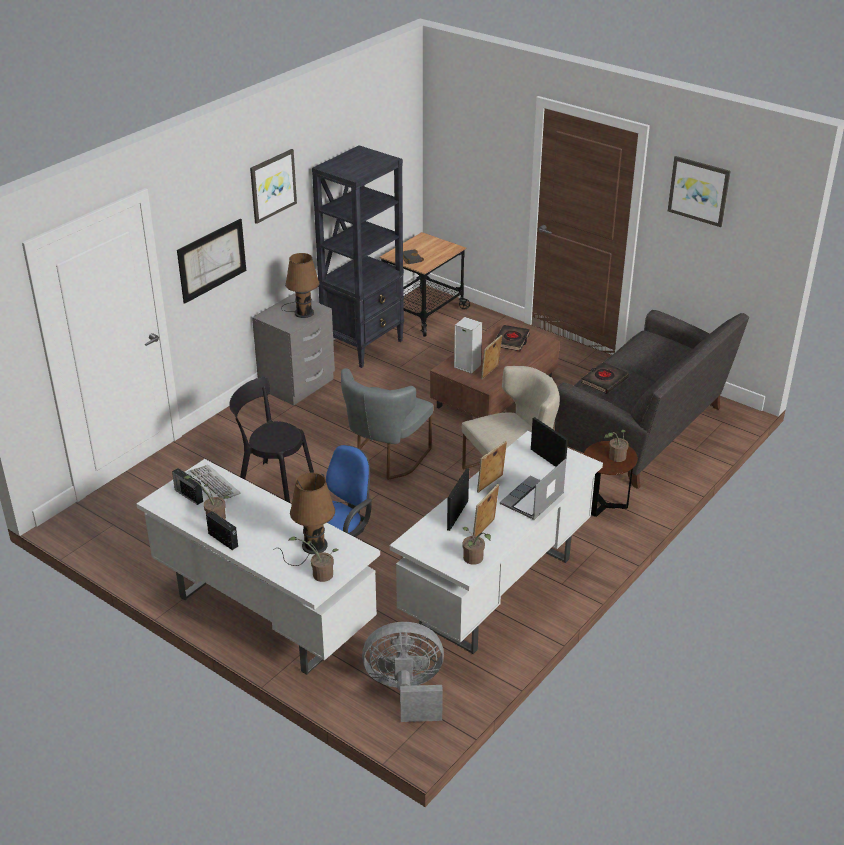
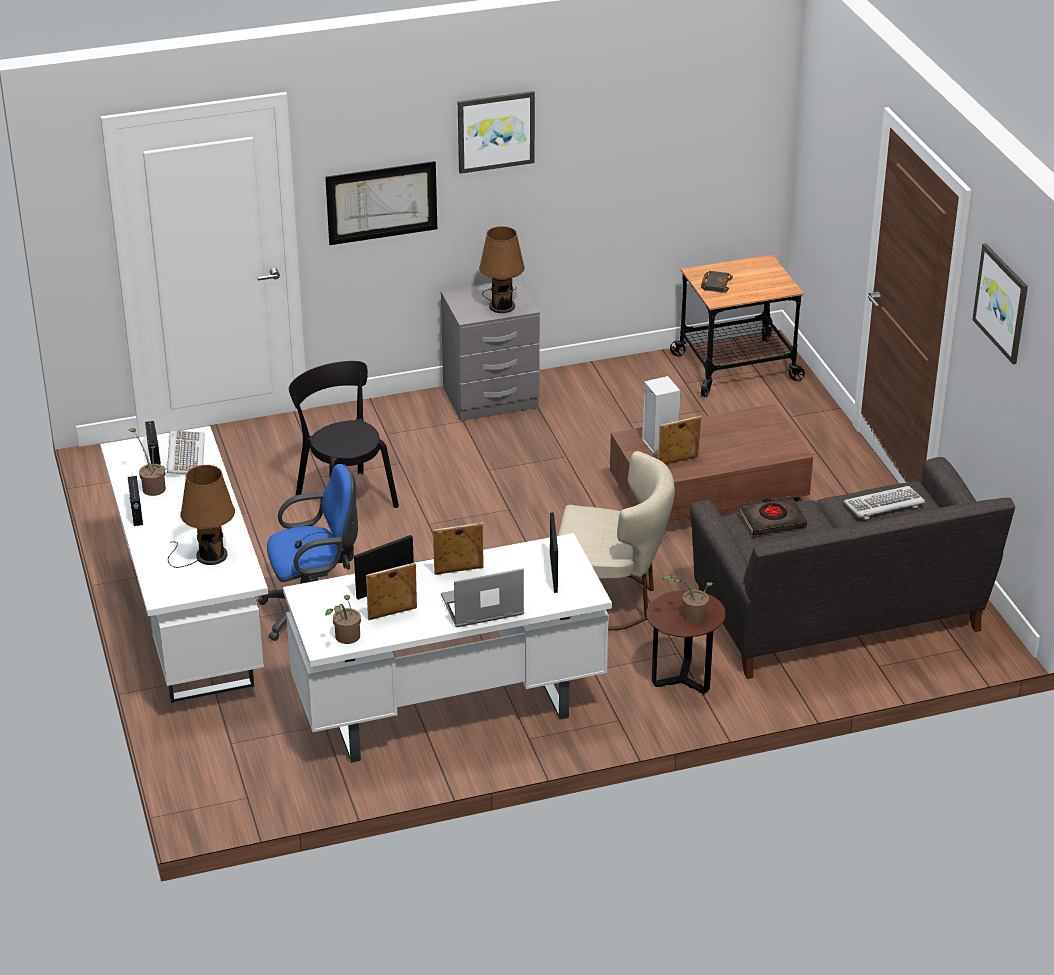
camera: 35 degrees right, 0 degrees up
potted plant [288,537,339,582] -> none
black bookcase [312,145,404,368] -> none
grey chair [341,368,433,480] -> none
grey fan [362,622,444,722] -> none
black book [495,325,530,351] -> none
none -> keyboard [844,486,925,519]

